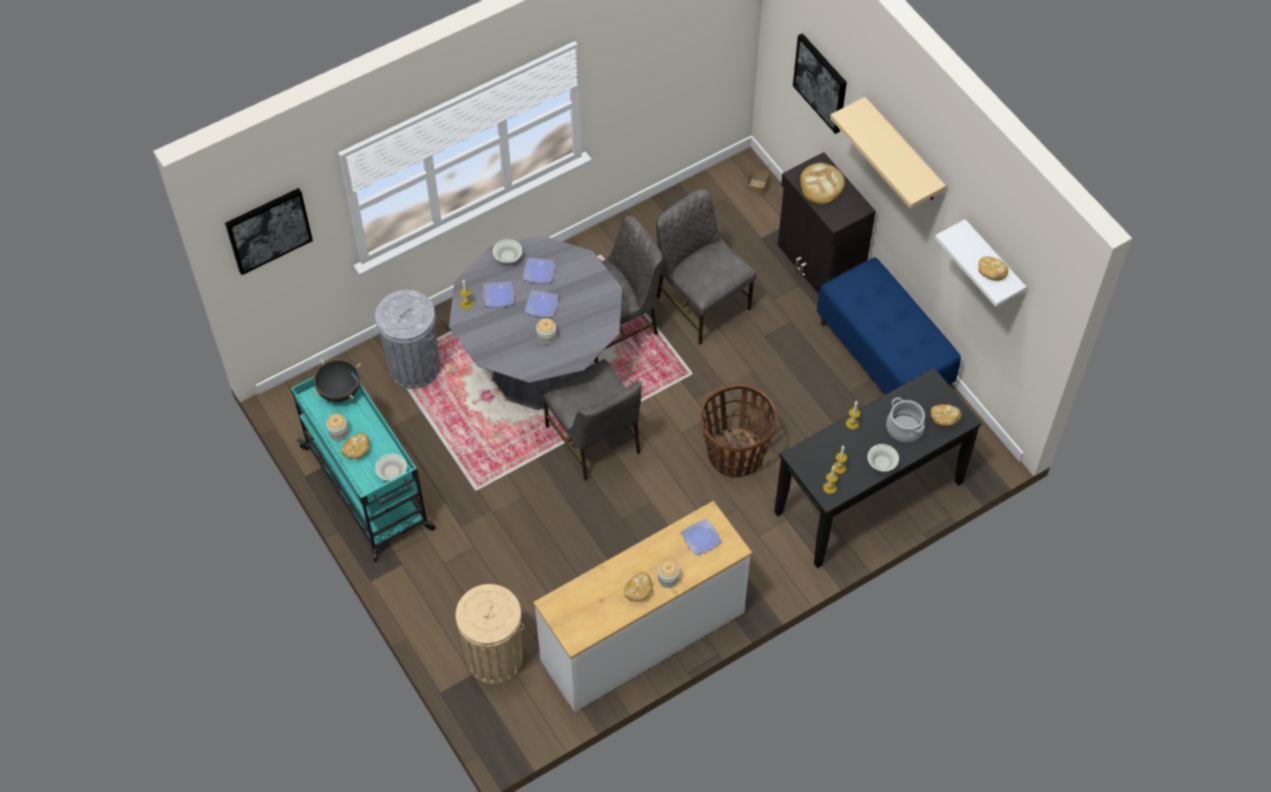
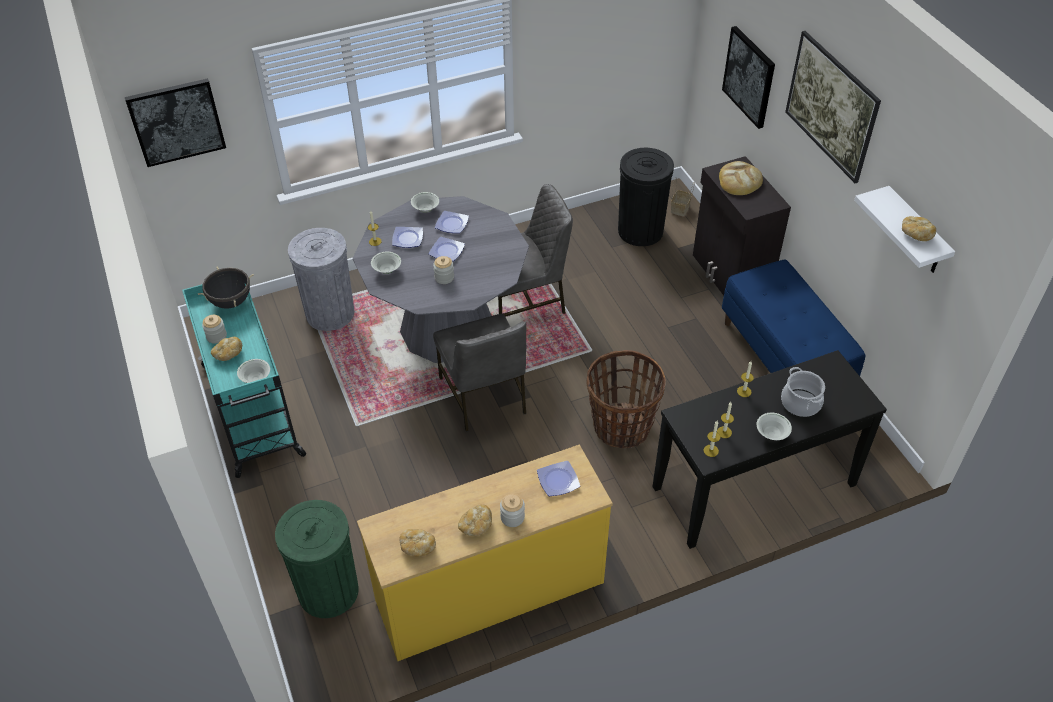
camera: 10 degrees right, 10 degrees down
beige trash can [456,584,524,684] -> green trash can [275,500,359,618]
white dresser [533,501,752,712] -> yellow dresser [357,445,613,661]
grey chair [656,189,756,345] -> none
beige shelf [830,97,946,208] -> picture [785,31,881,183]
bread [930,404,961,426] -> bread moved to [399,529,436,557]
none -> white bowl [371,251,401,274]
none -> black trash can [618,148,674,246]

